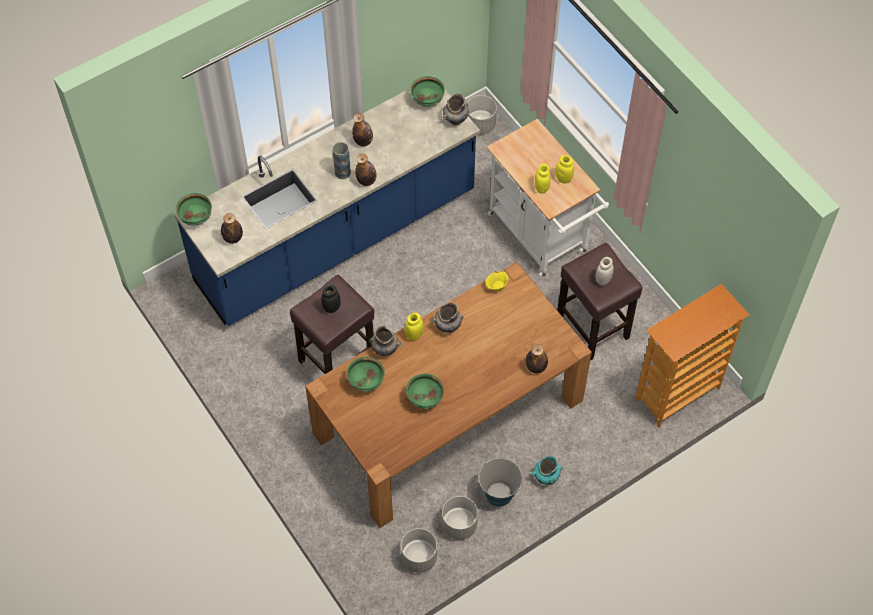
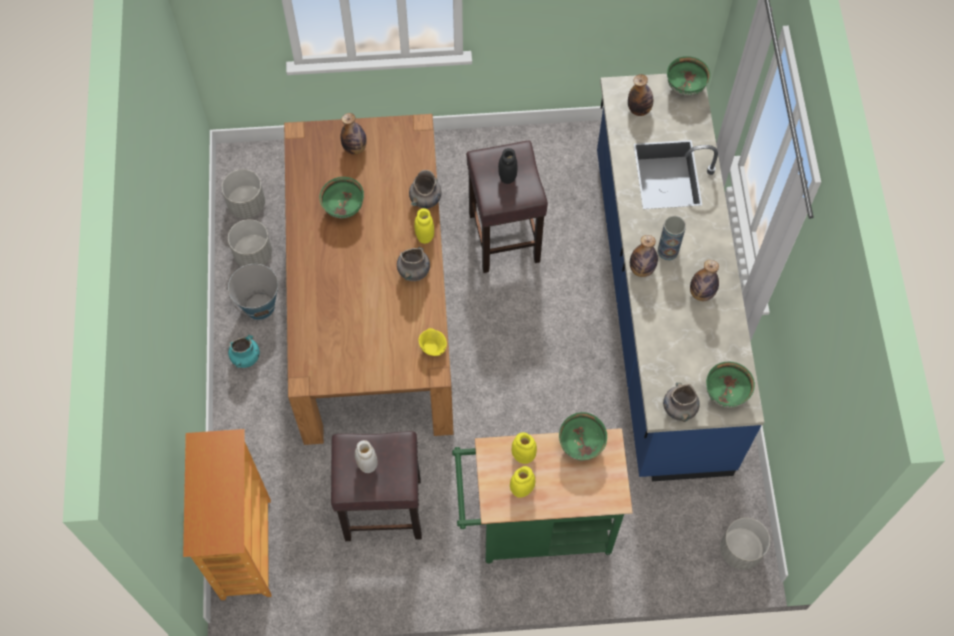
camera: 120 degrees right, 5 degrees up
green bowl [347,357,385,392] -> green bowl moved to [559,412,607,460]
white cart [487,119,609,277] -> green cart [452,428,633,564]
bottle [526,344,548,373] -> bottle moved to [340,113,367,155]

